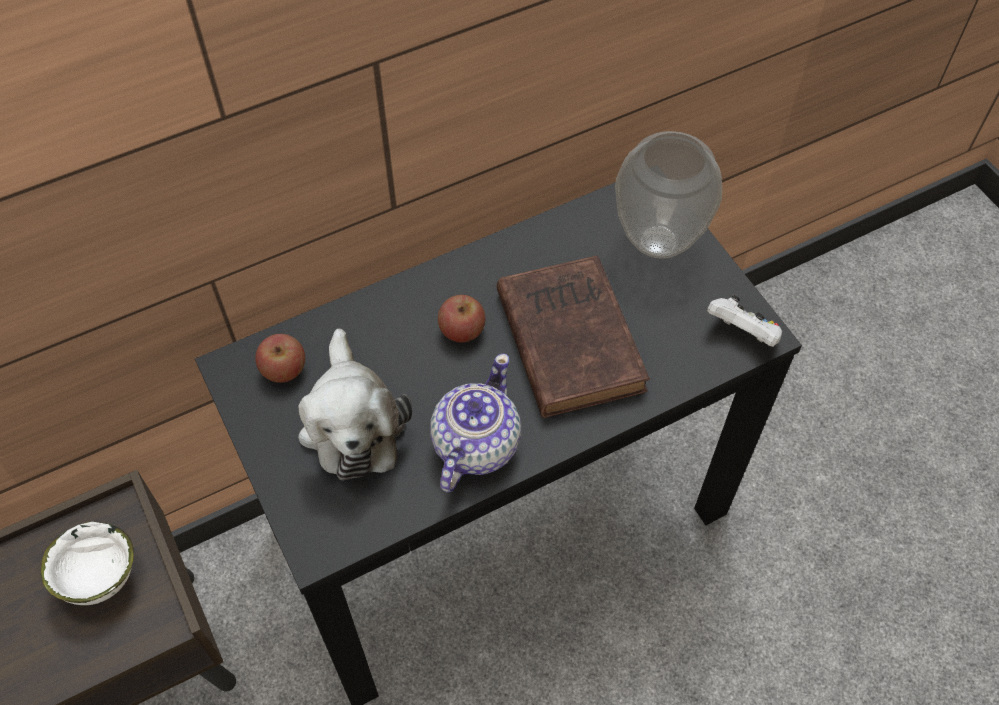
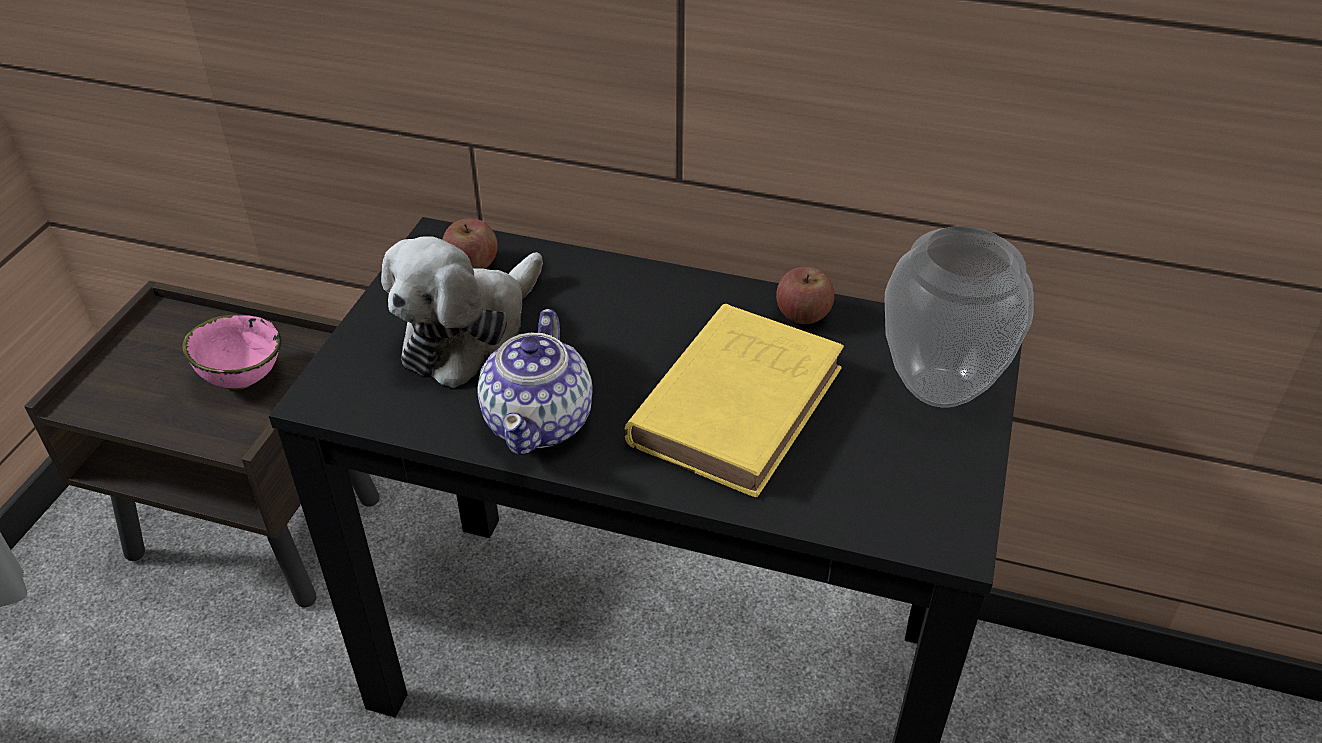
camera: 45 degrees right, 15 degrees down
white bowl [40,522,134,605] -> pink bowl [183,314,282,390]
teapot [430,353,521,492] -> teapot turned 120 degrees clockwise [477,309,592,455]
apple [438,295,486,343] -> apple moved to [776,267,834,324]
brown book [497,256,650,418] -> yellow book [624,304,844,497]
white game controller [707,295,782,347] -> none

